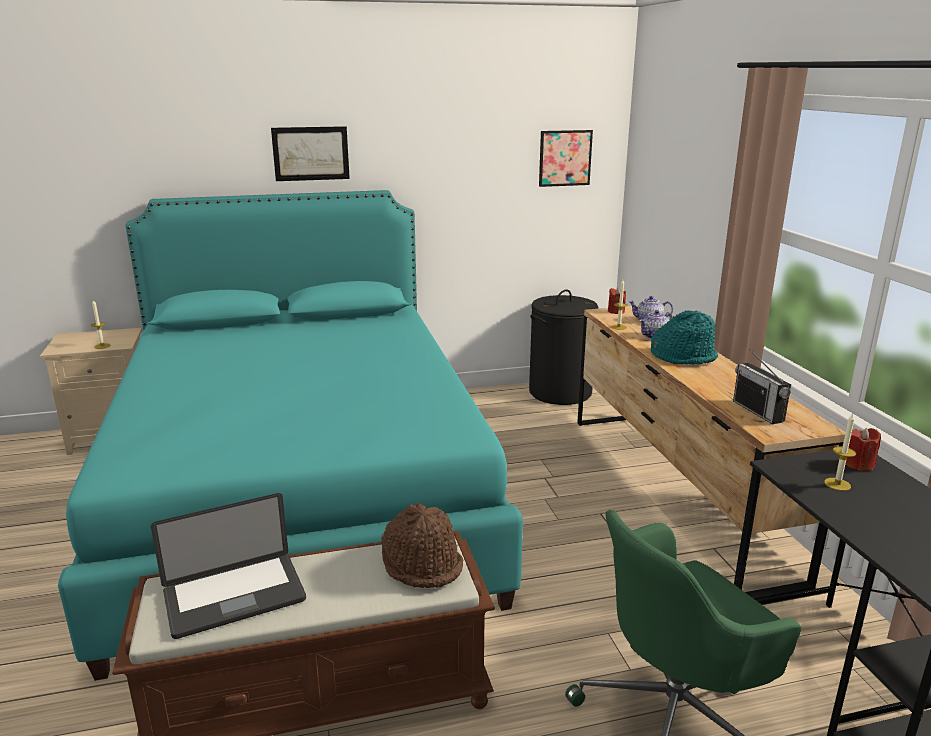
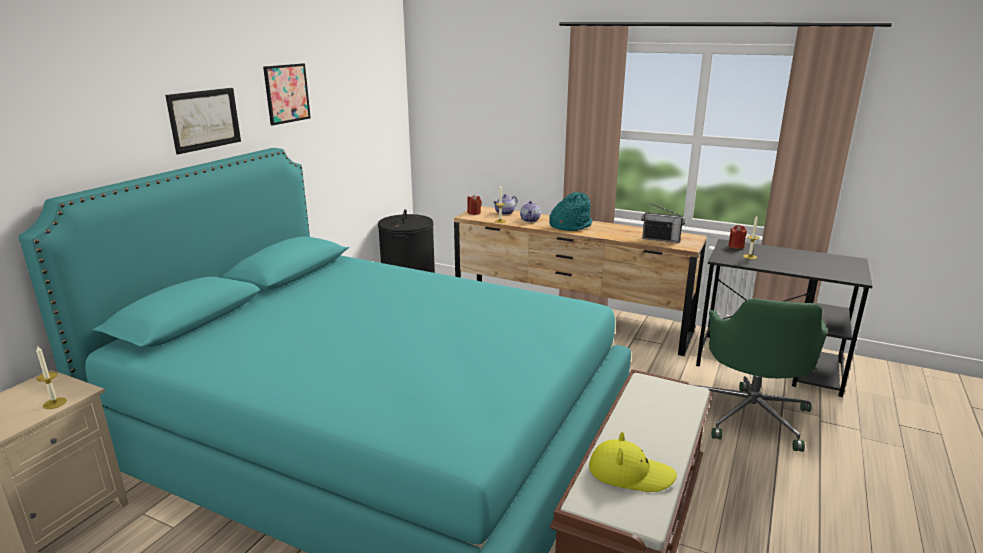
camera: 50 degrees left, 0 degrees up
laptop [151,493,306,639] -> yellow hat [589,432,677,492]
brown hat [381,503,464,588] -> none
picture [539,130,593,187] -> picture moved to [263,63,311,125]

